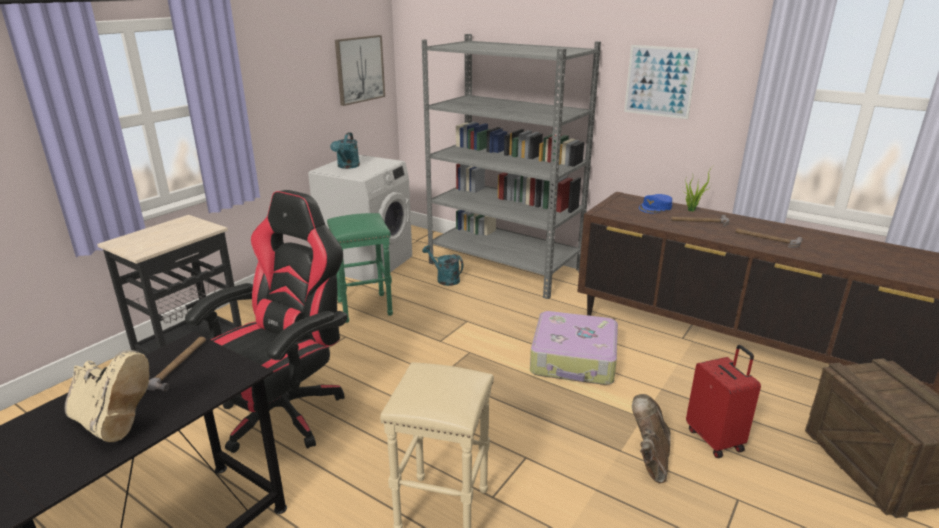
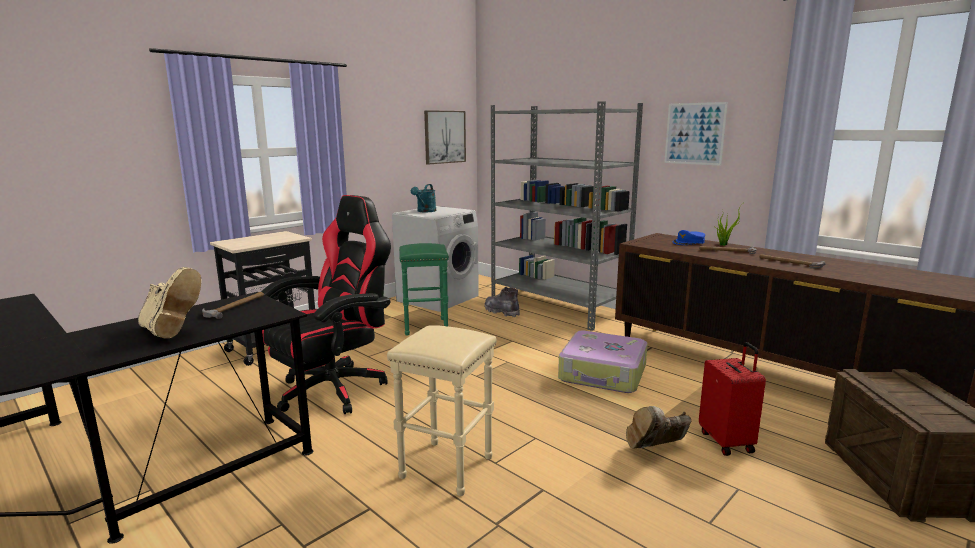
camera: 10 degrees right, 10 degrees down
turquoise watering can [422,245,463,286] -> grey boot [485,287,520,317]
brown boot [632,394,671,483] -> brown boot turned 135 degrees counterclockwise [626,406,691,449]

